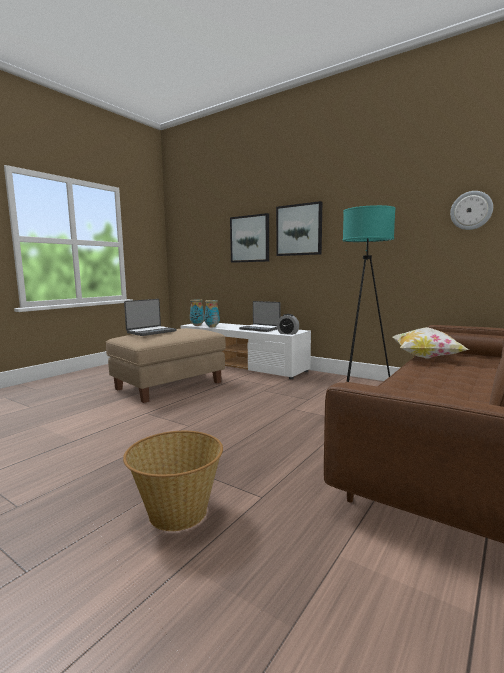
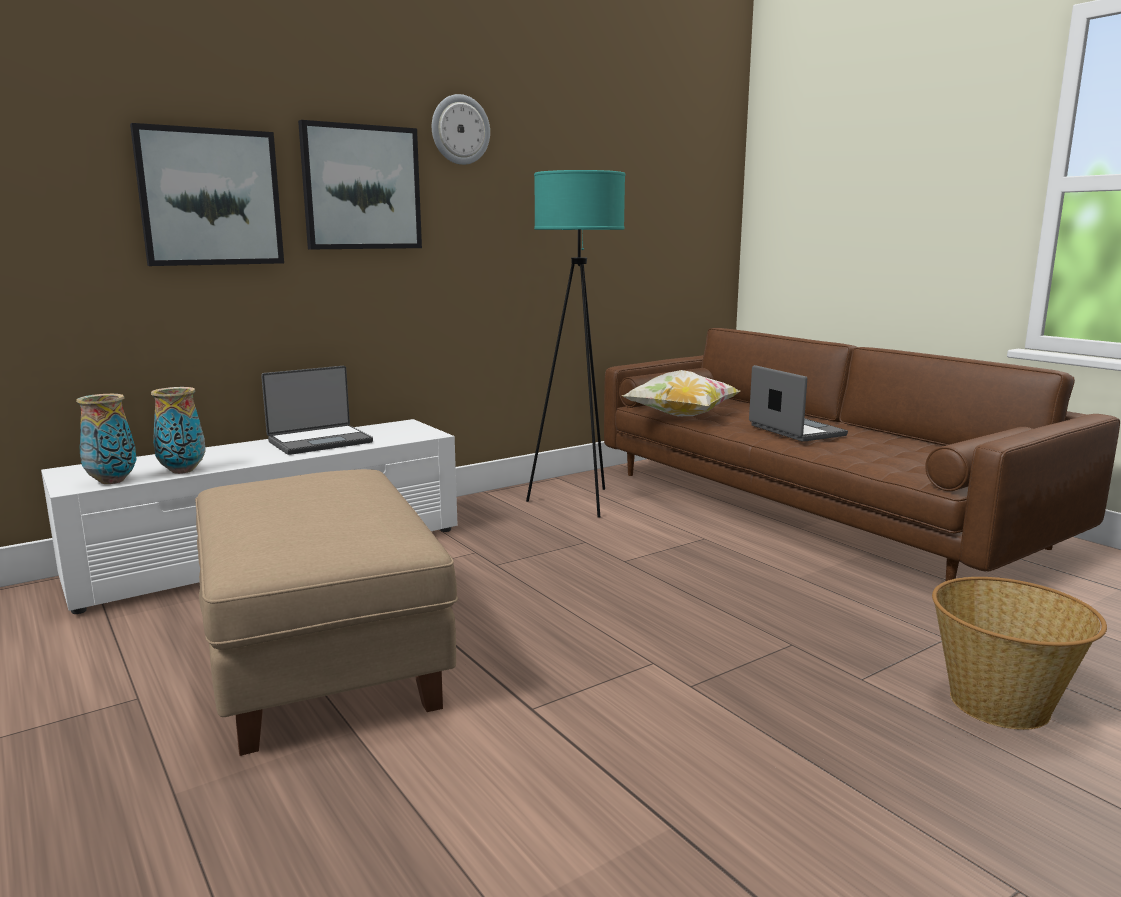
camera: 70 degrees left, 5 degrees up
laptop [124,299,177,336] -> laptop moved to [749,365,848,442]
alarm clock [277,314,299,335] -> none
wall clock [450,191,493,230] -> wall clock moved to [432,94,490,165]

